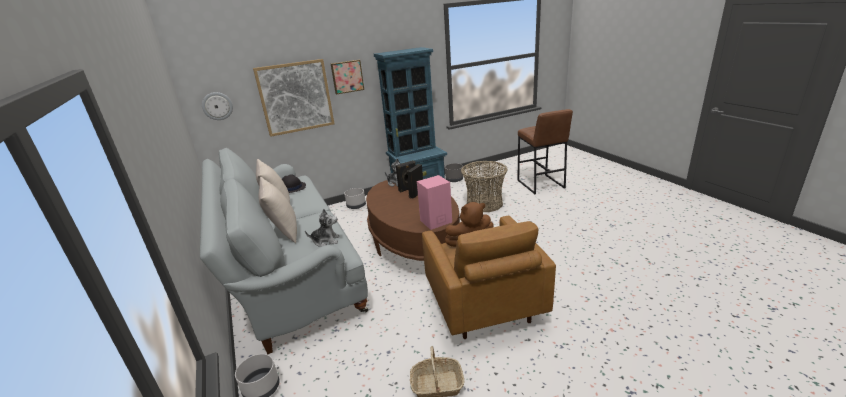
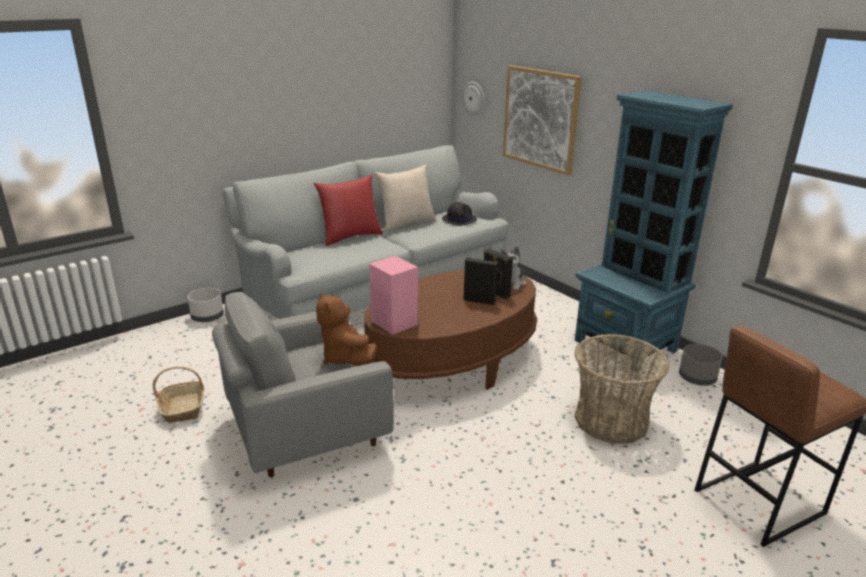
camera: 75 degrees right, 0 degrees up
beige pillow [259,177,297,243] -> red pillow [314,174,383,246]
plush toy [305,208,339,247] -> none
picture [331,60,364,94] -> none
grey planter [344,188,366,209] -> none
brown armchair [422,216,556,339] -> grey armchair [212,292,394,477]

